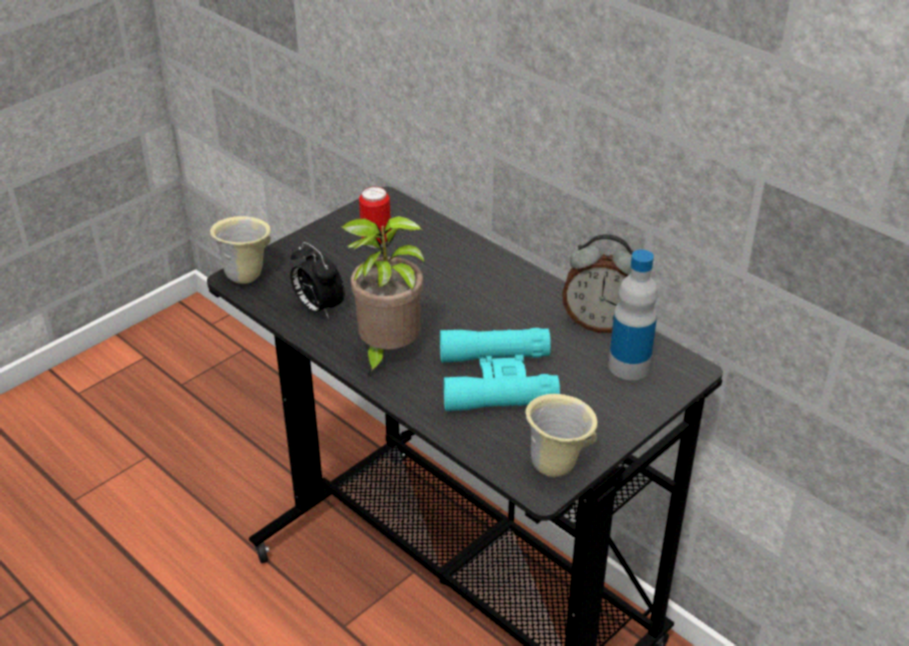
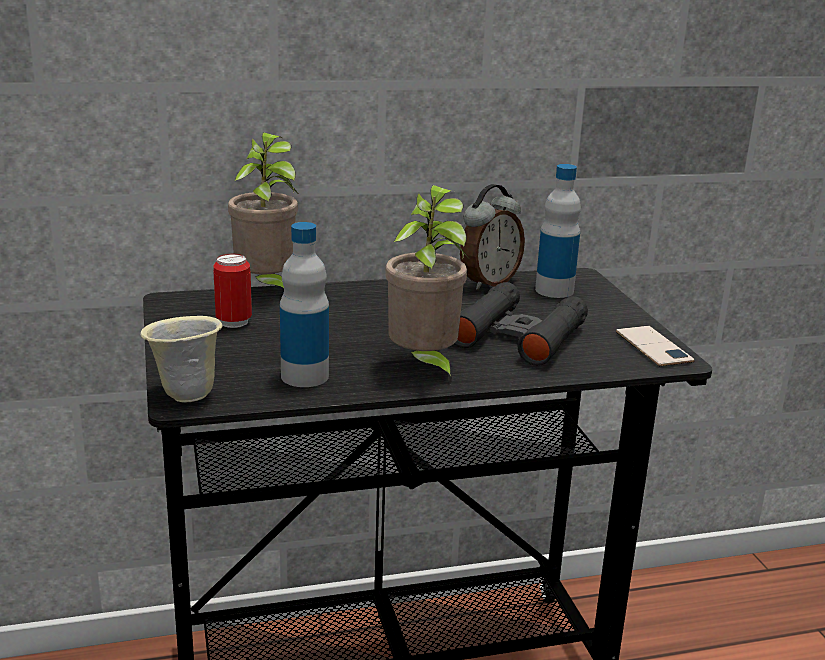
camera: 60 degrees left, 15 degrees down
alarm clock [290,242,345,319] -> bottle [280,222,329,387]
turquoise binoculars [440,328,560,411] -> black binoculars [454,282,588,366]
beige mug [525,394,598,477] -> phone [616,326,695,366]
none -> potted plant [228,132,298,288]

